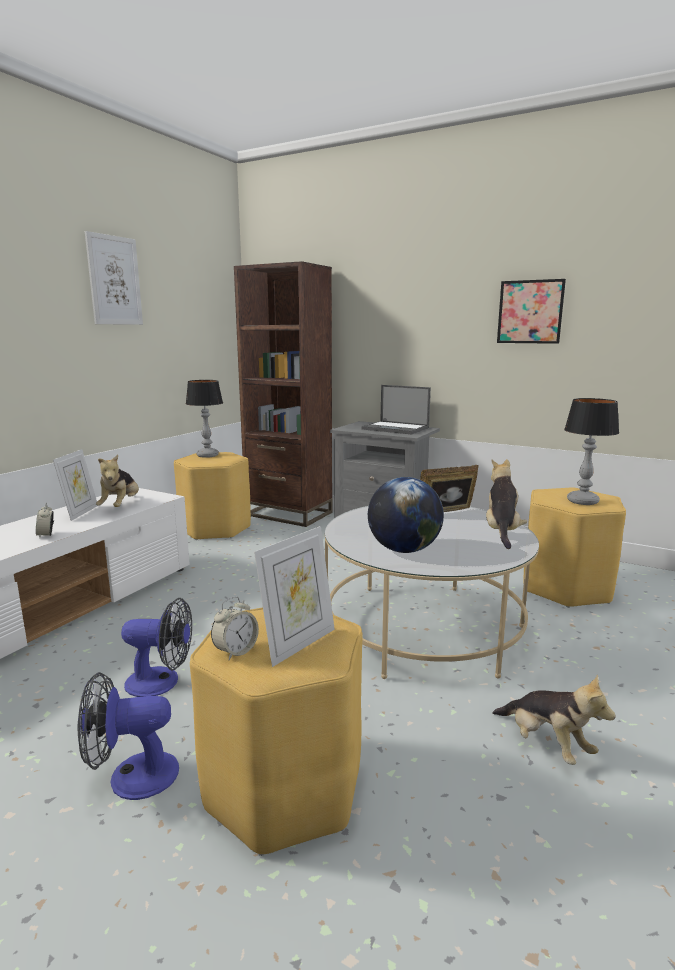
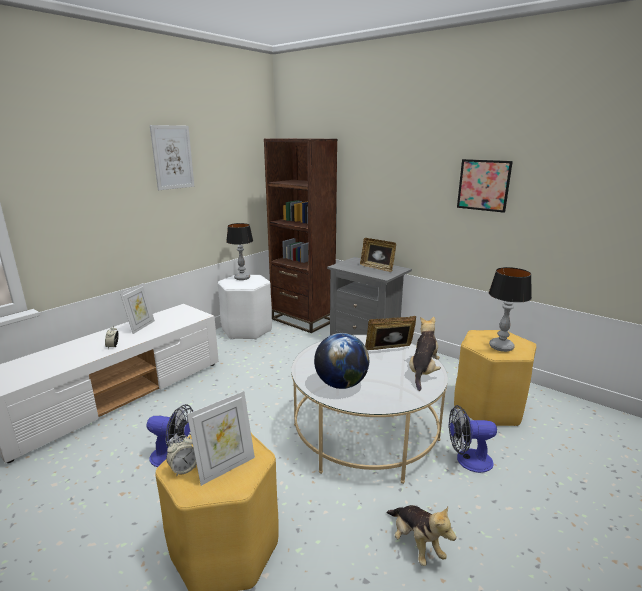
camera: 10 degrees right, 5 degrees up
fan [78,672,179,800] -> fan moved to [449,405,497,473]
plush toy [96,455,139,507] -> none
yellow stool [174,452,251,540] -> white stool [218,275,272,340]
laptop [361,385,431,434] -> picture frame [360,238,396,272]

